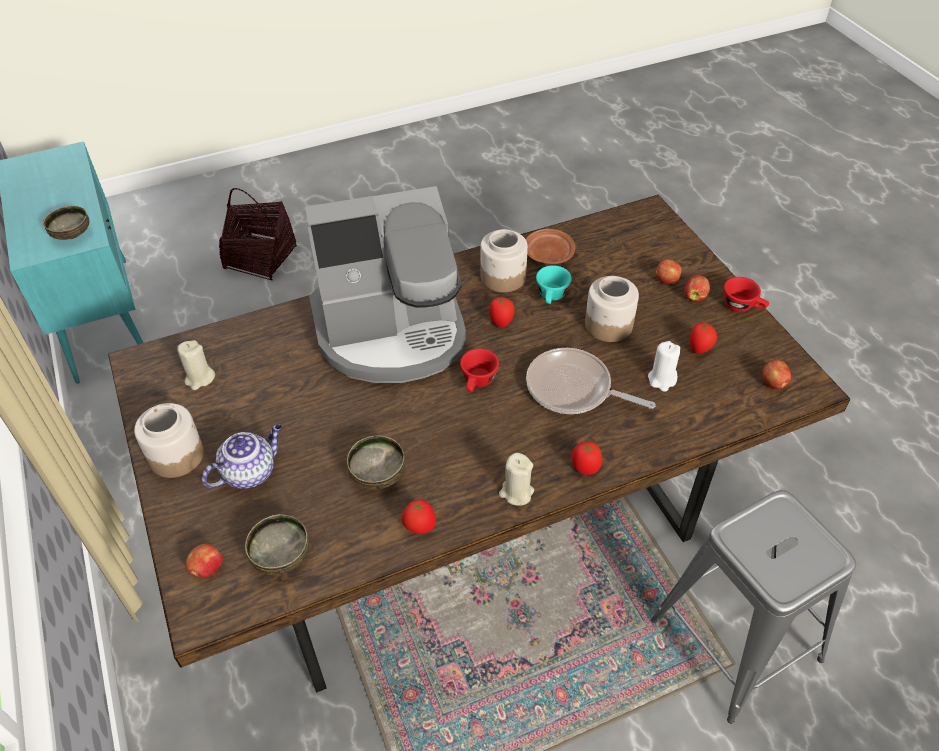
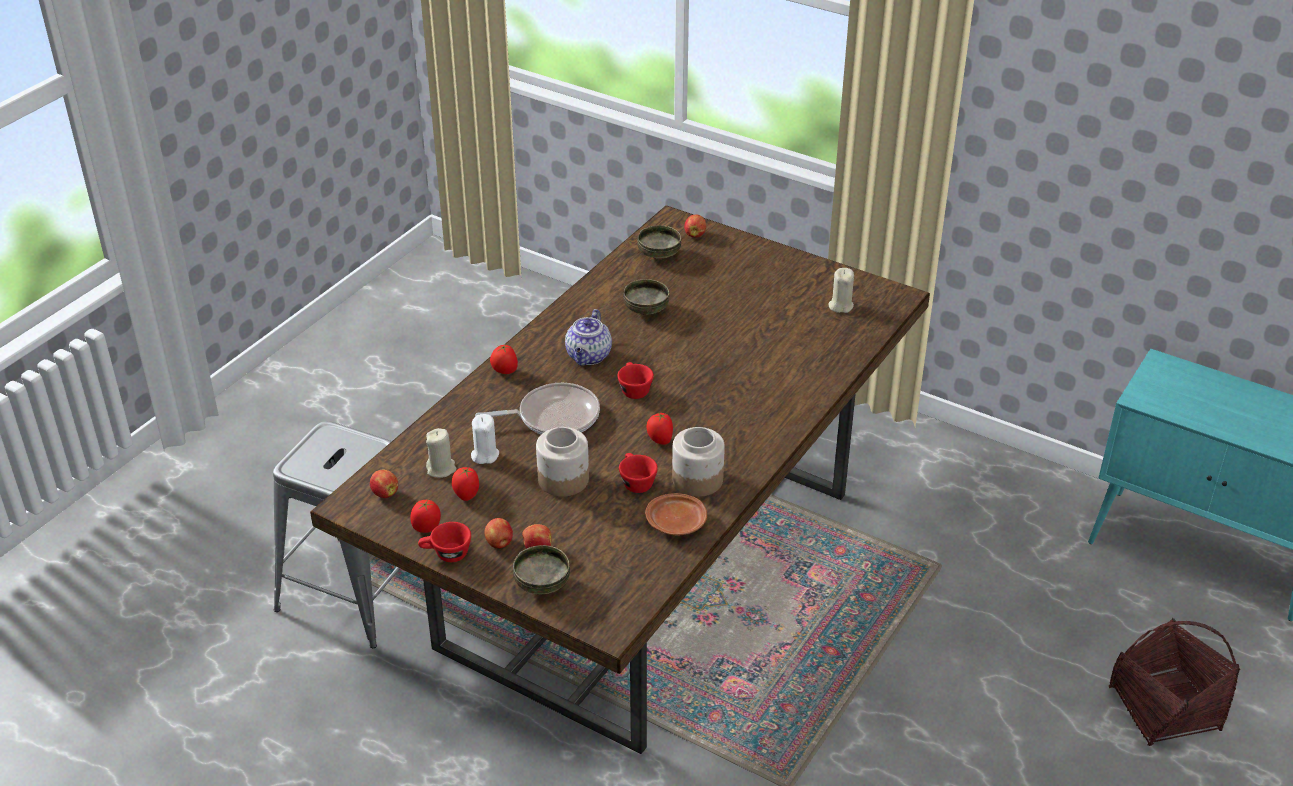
camera: 145 degrees right, 10 degrees down
bowl [43,206,89,240] -> bowl moved to [513,545,570,594]
jar [134,403,204,478] -> none
teapot [202,424,282,489] -> teapot moved to [565,309,612,365]
coffee machine [305,186,466,383] -> none
tomato [401,499,436,534] -> tomato moved to [410,500,441,533]
beige candle [499,453,534,506] -> beige candle moved to [426,428,456,478]
turquoise cup [536,265,572,304] -> red cup [619,453,658,493]

